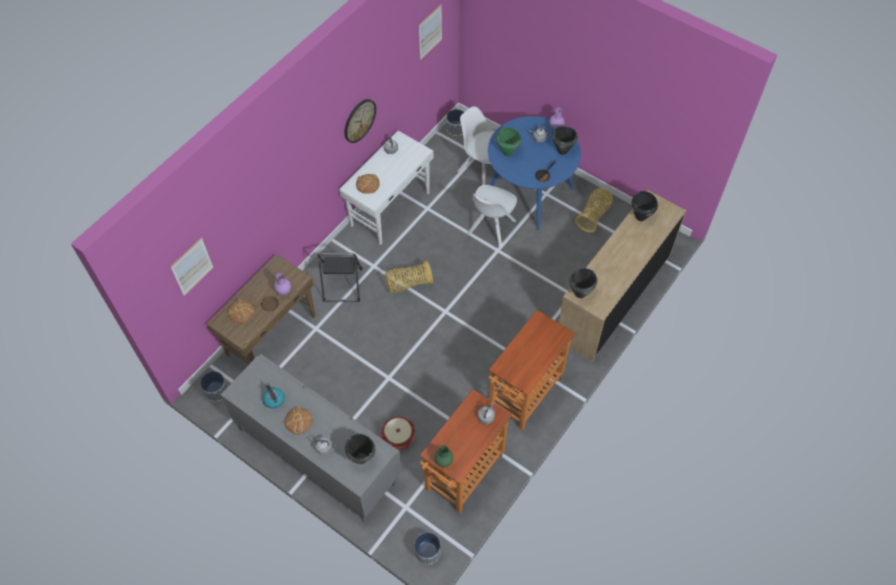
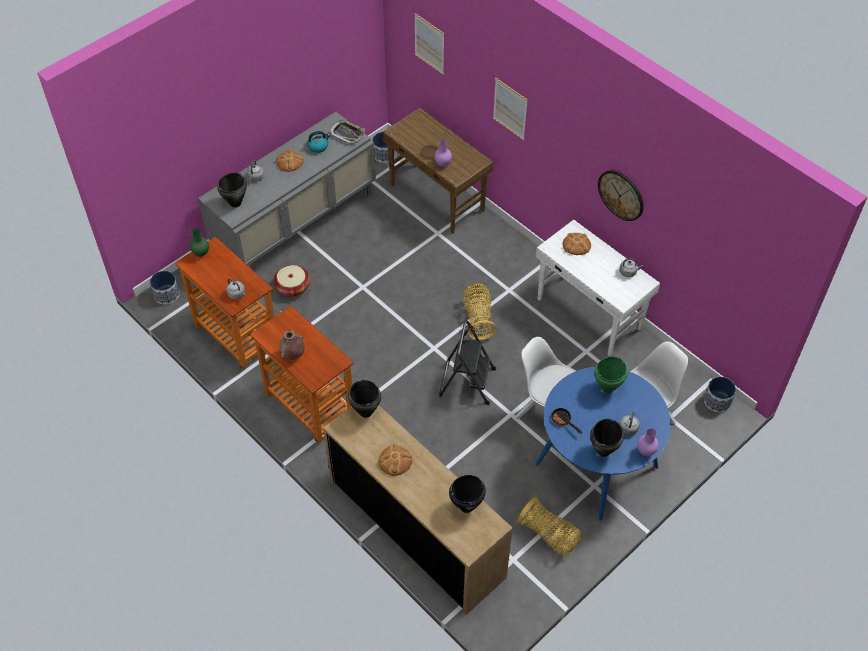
camera: 100 degrees right, 5 degrees down
bread [228,299,255,323] -> bread moved to [379,444,412,476]
black step ladder [318,253,363,302] -> black step ladder moved to [439,320,496,405]
picture [419,4,442,60] -> picture moved to [493,78,528,141]
none -> brown vase [279,331,305,360]
none -> tray [330,120,365,144]

